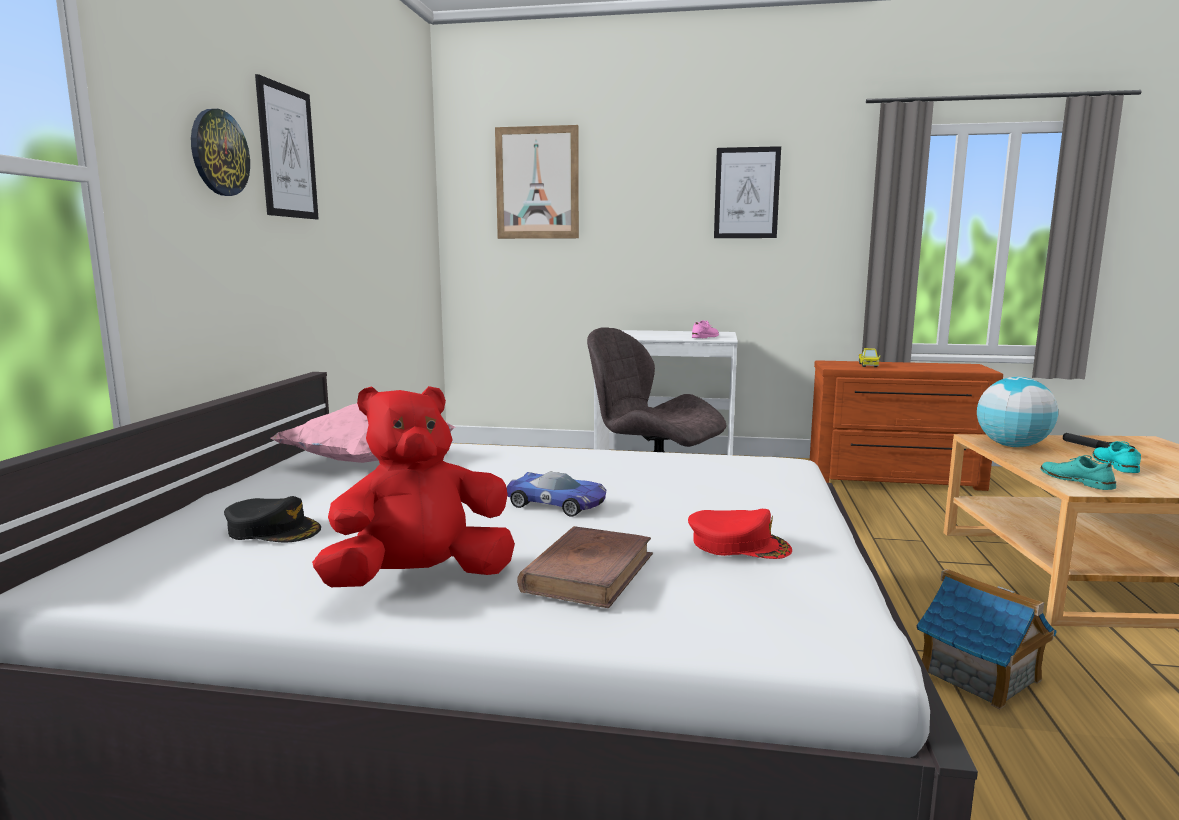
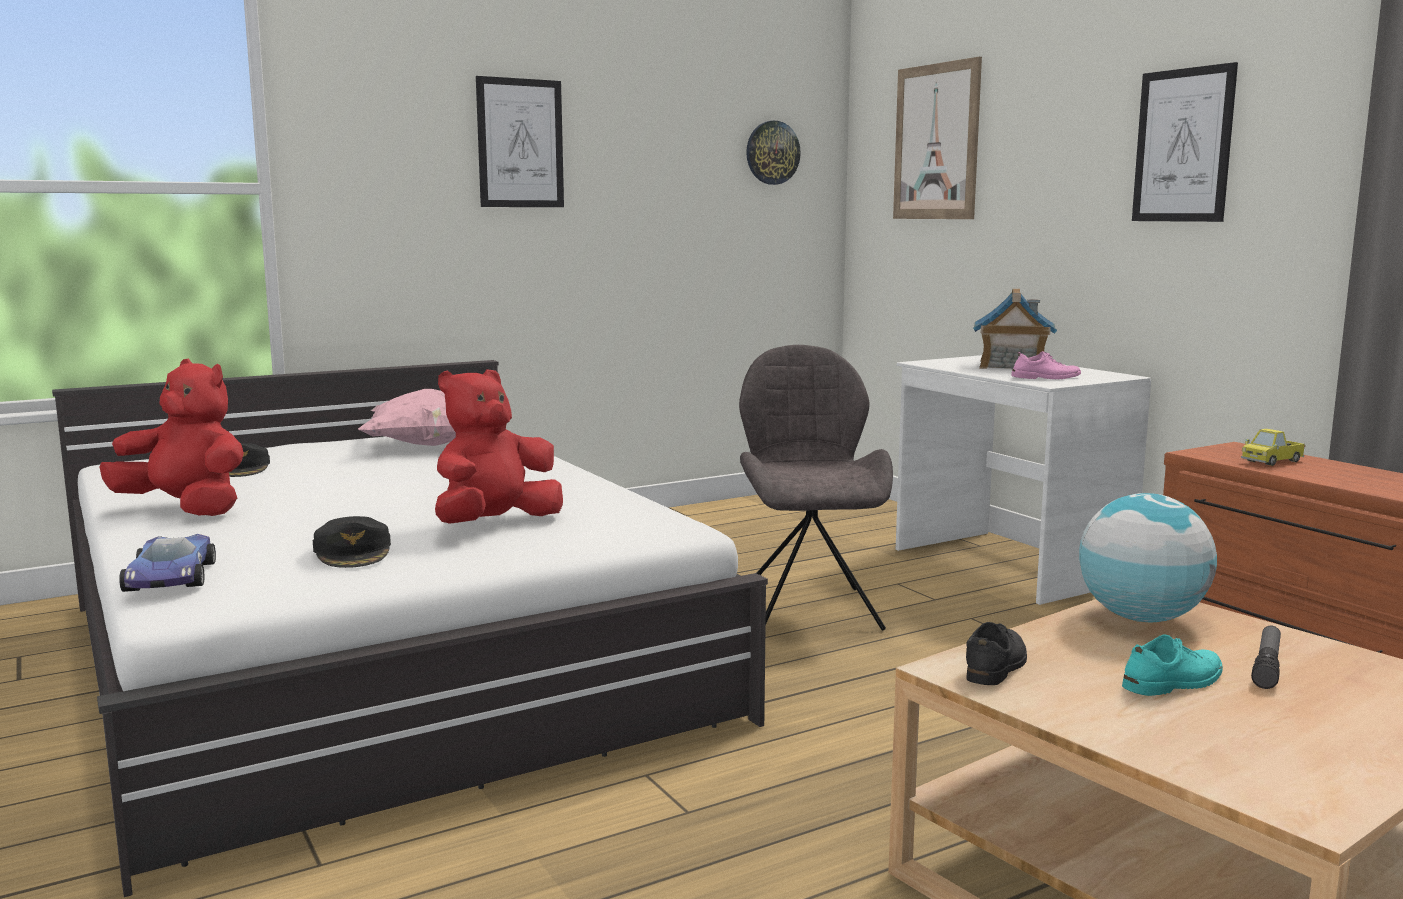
camera: 50 degrees right, 0 degrees up
wall clock [191,109,250,196] -> wall clock moved to [746,121,801,185]
toy car [507,471,606,517] -> toy car moved to [119,534,216,592]
brown book [517,526,653,608] -> none
red cap [688,509,792,559] -> black cap [313,516,391,568]
toy house [916,569,1057,709] -> toy house moved to [973,289,1057,369]
turquoise shoe [1040,455,1116,490] -> black shoe [966,622,1027,685]
none -> red plush toy [435,369,563,524]

